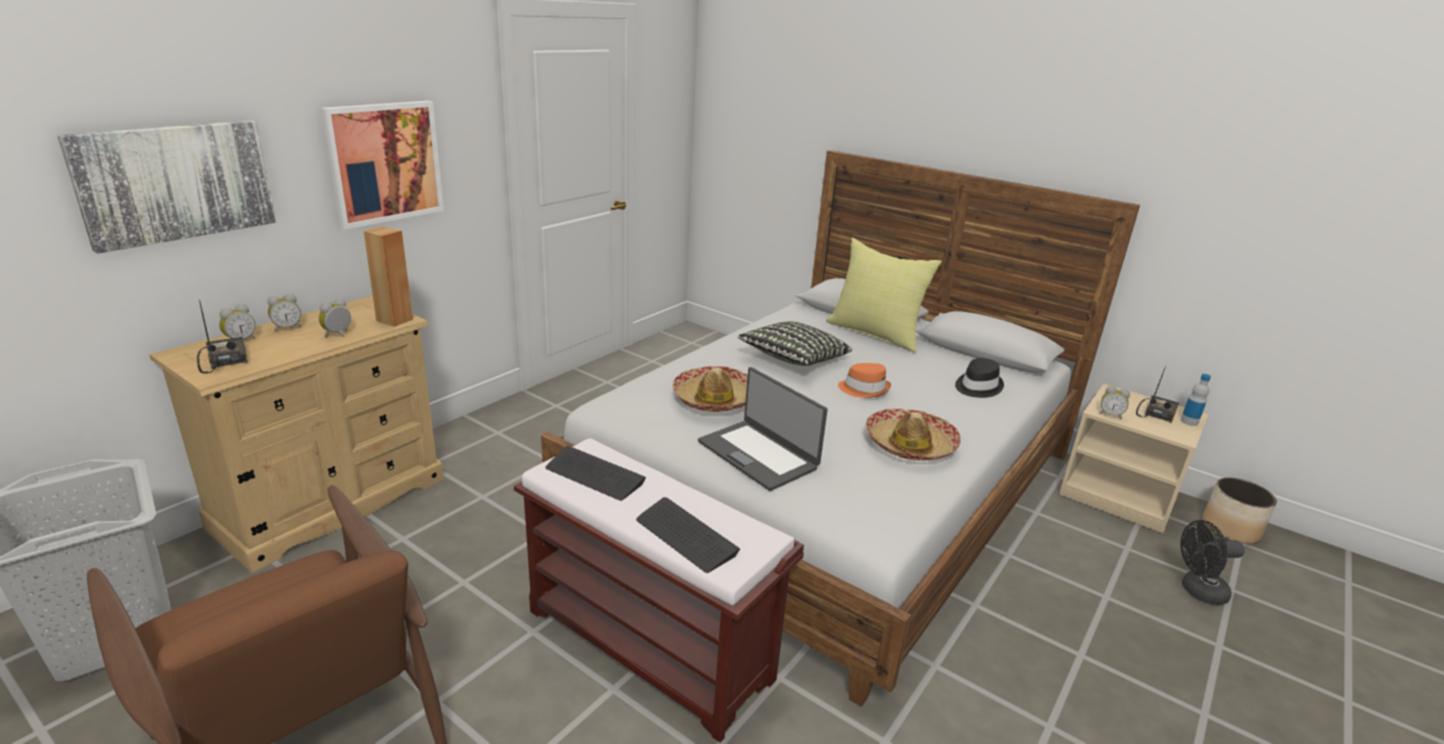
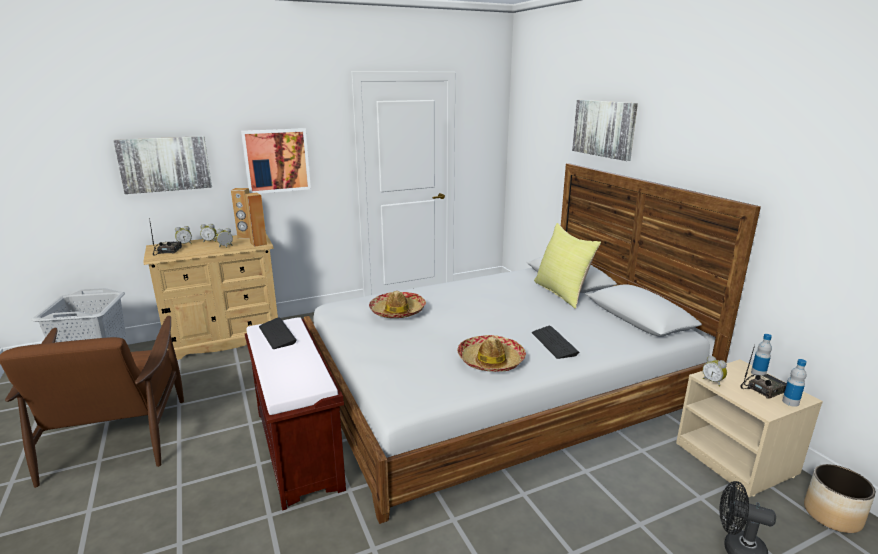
camera: 30 degrees right, 5 degrees down
keyboard [636,497,740,573] -> keyboard moved to [532,325,579,359]
laptop [698,367,828,491] -> none
pillow [737,321,852,366] -> none
orange hat [838,363,891,398] -> none
black hat [955,358,1004,398] -> none
none -> brown speaker [231,188,250,239]
none -> picture [572,100,638,161]
none -> bottle [751,334,772,376]

